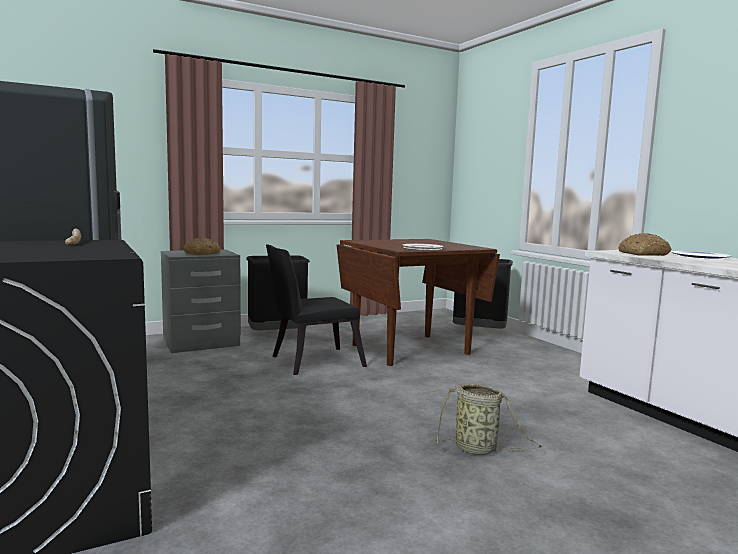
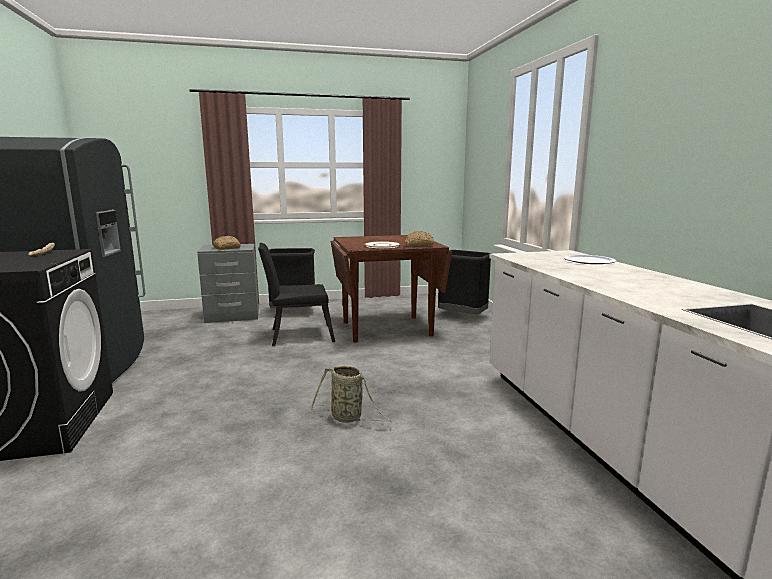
camera: 15 degrees right, 5 degrees up
bread [618,233,671,256] -> bread moved to [405,231,434,247]

